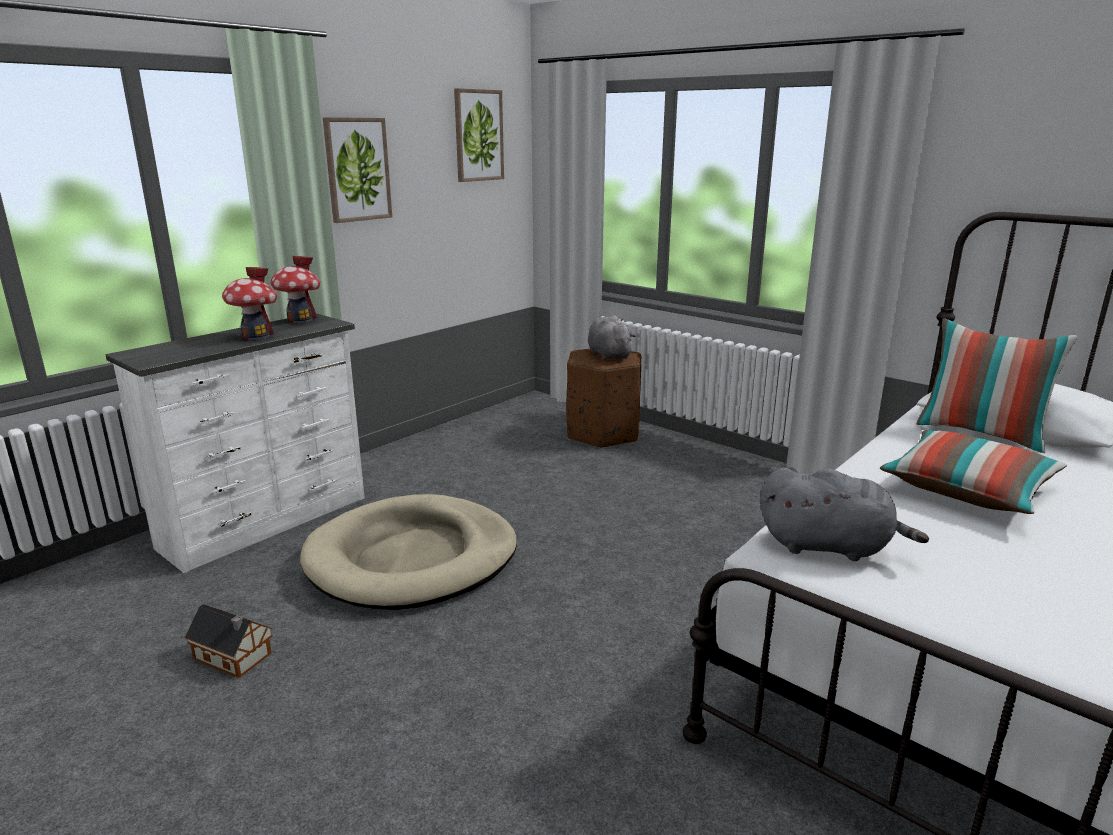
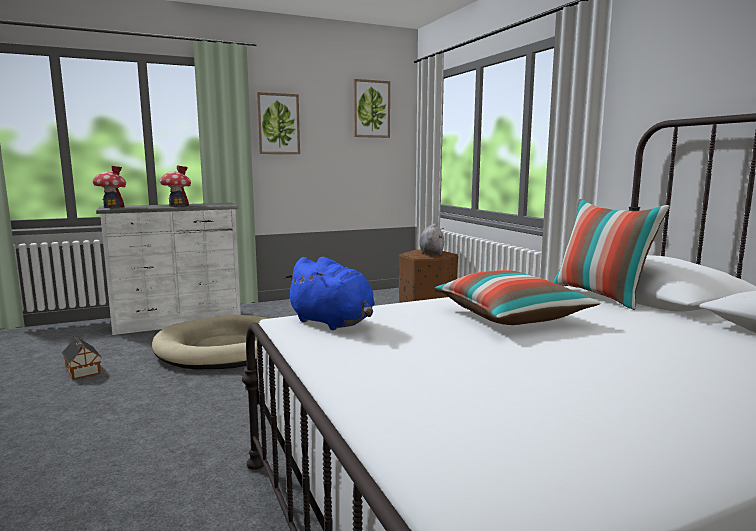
camera: 25 degrees right, 10 degrees down
toy house [270,256,320,324] -> toy house moved to [92,166,126,208]
grey plush toy [761,468,929,561] -> blue plush toy [284,257,375,330]

